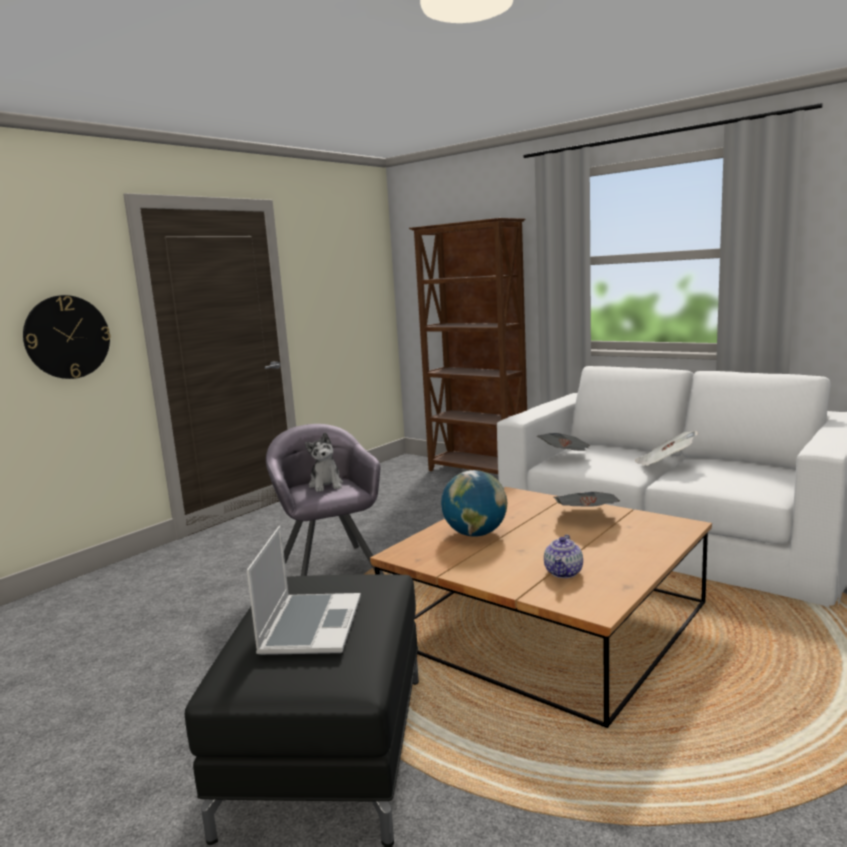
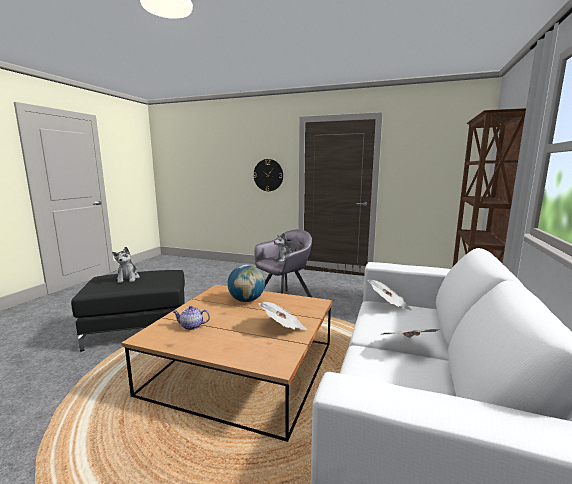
camera: 70 degrees right, 0 degrees up
laptop [247,525,361,655] -> plush toy [112,247,140,283]

